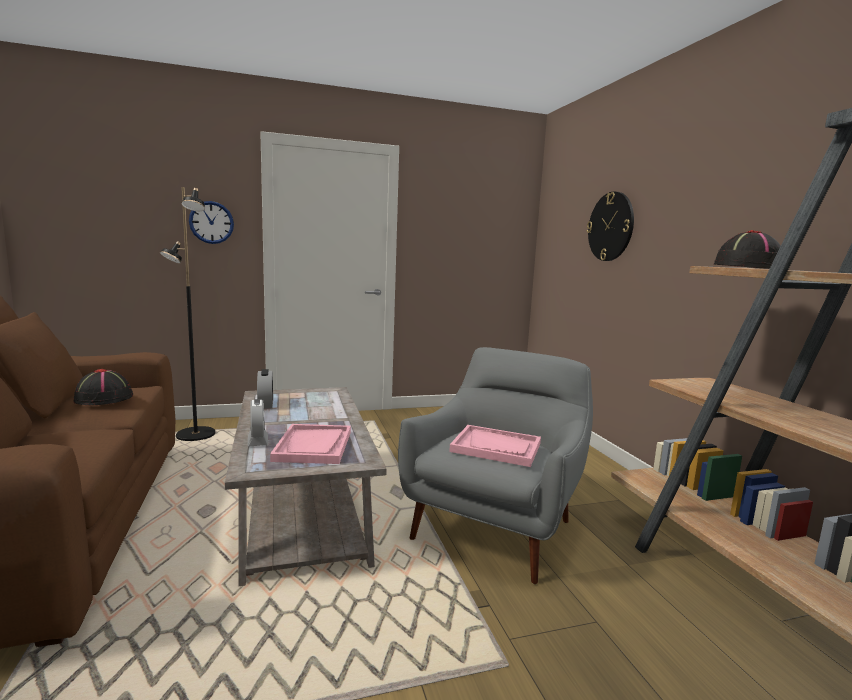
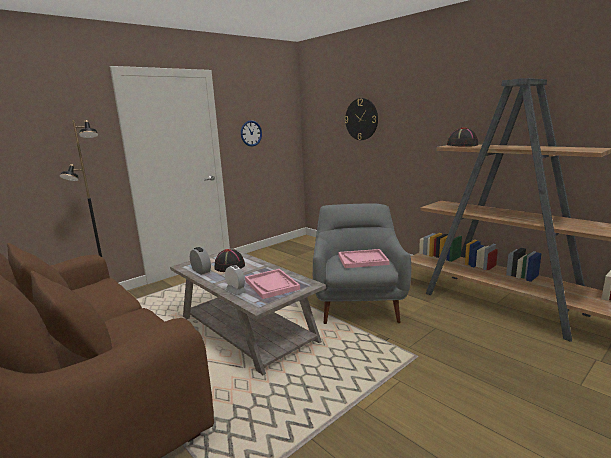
camera: 25 degrees left, 5 degrees up
black hat [74,369,133,405] -> black hat moved to [214,249,245,272]
wall clock [189,201,234,244] -> wall clock moved to [241,120,262,147]

